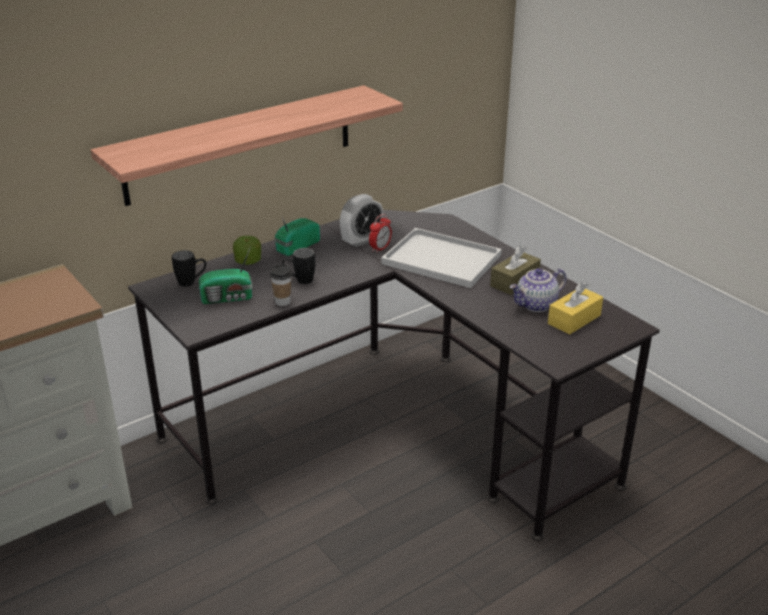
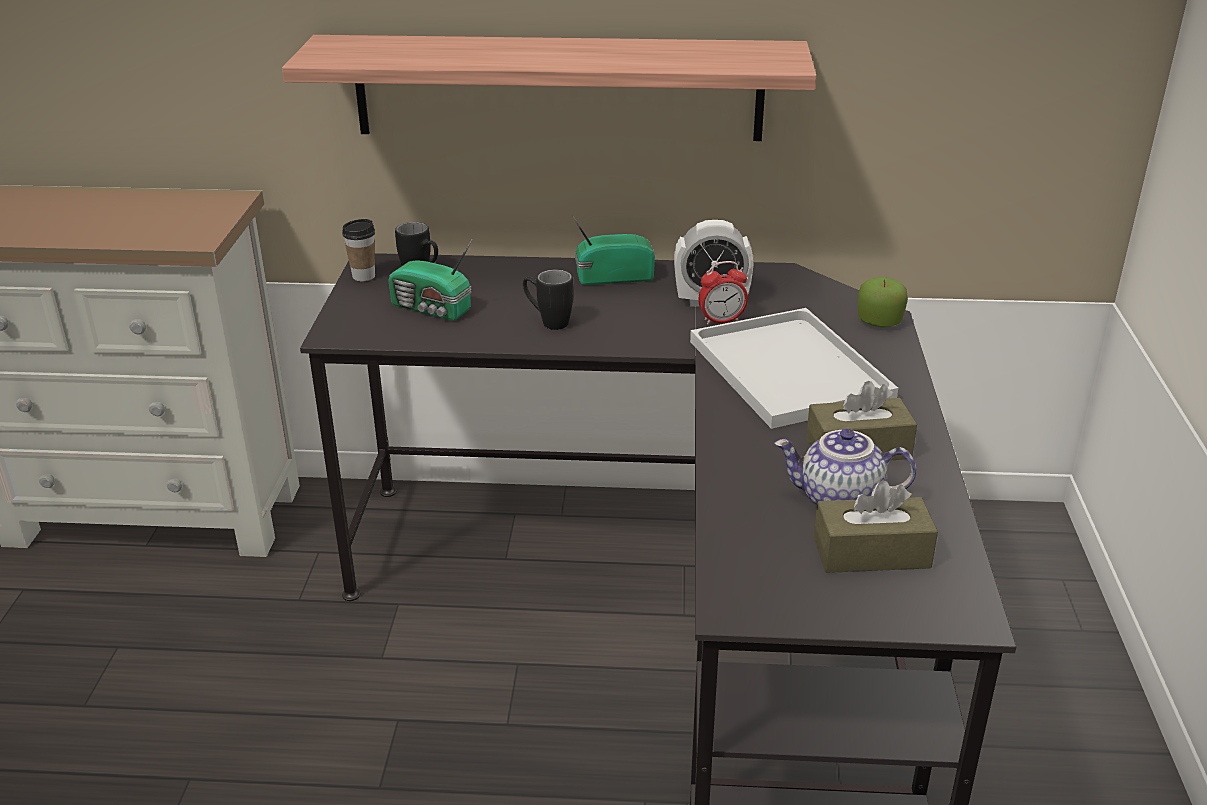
camera: 40 degrees right, 0 degrees up
apple [233,236,261,265] -> apple moved to [858,277,908,327]
cup [270,264,292,306] -> cup moved to [342,219,375,281]
yellow tissue box [548,282,603,335] -> brown tissue box [813,480,938,573]

